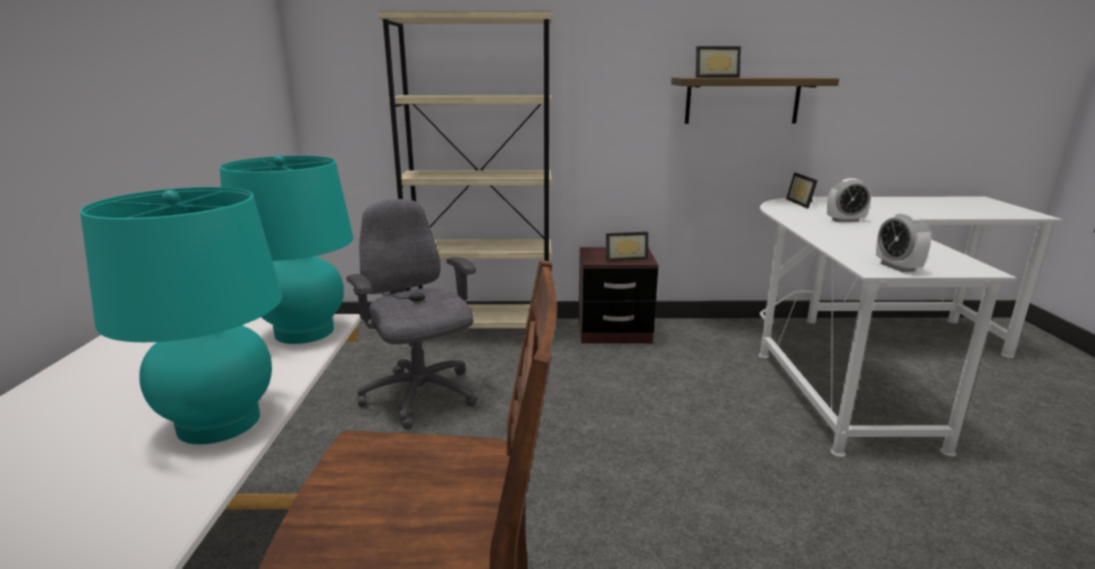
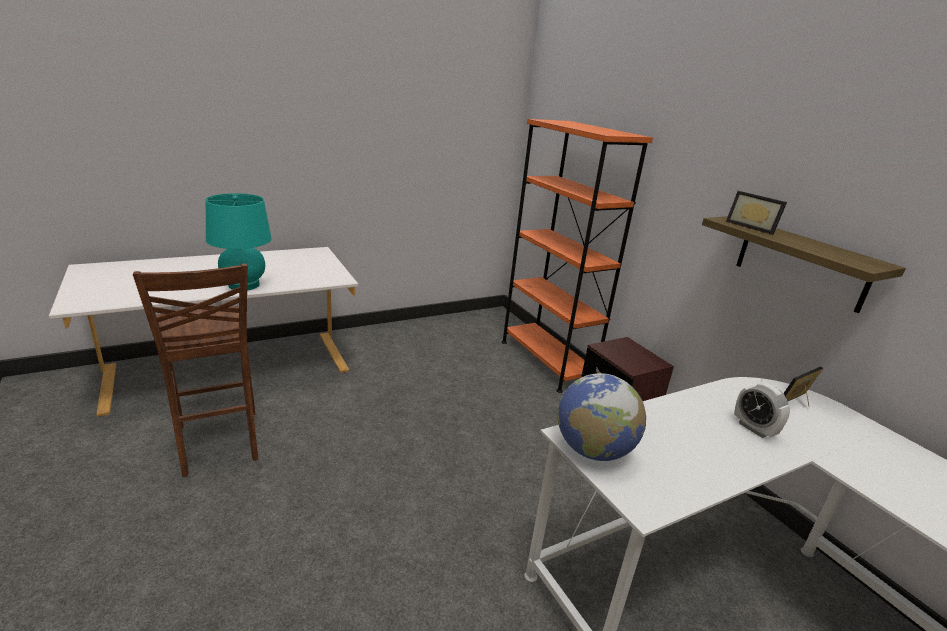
camera: 60 degrees right, 5 degrees up
turquoise table lamp [220,155,353,344] -> none
grey office chair [346,199,477,430] -> none
beige bookcase [378,11,552,346] -> orange bookcase [501,119,653,393]
picture frame [606,232,648,261] -> none
alarm clock [876,213,931,273] -> globe [558,373,646,461]

